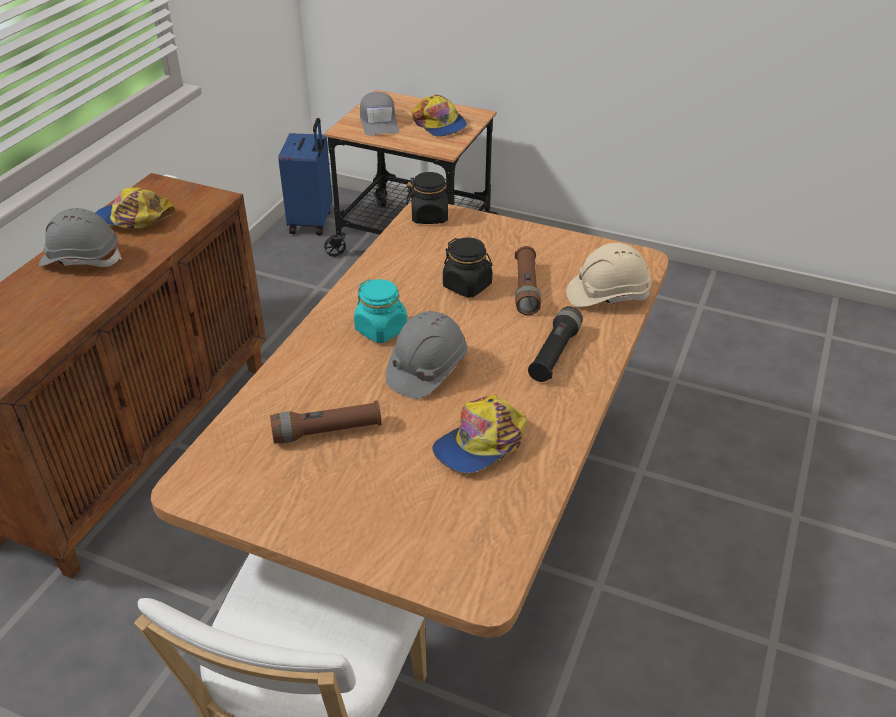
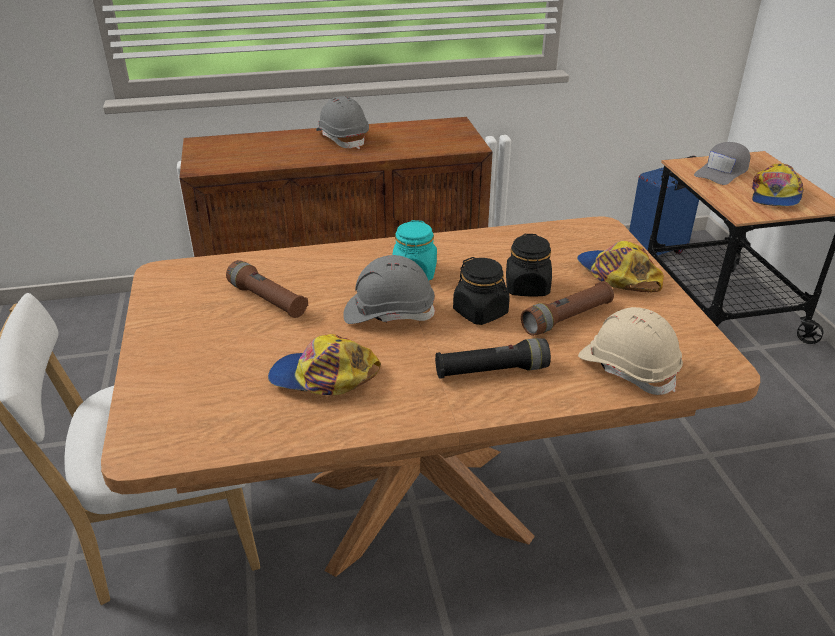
camera: 55 degrees right, 5 degrees down
cap [95,187,176,228] -> cap moved to [577,241,664,293]
black jar [406,172,454,224] -> black jar moved to [453,257,510,325]

